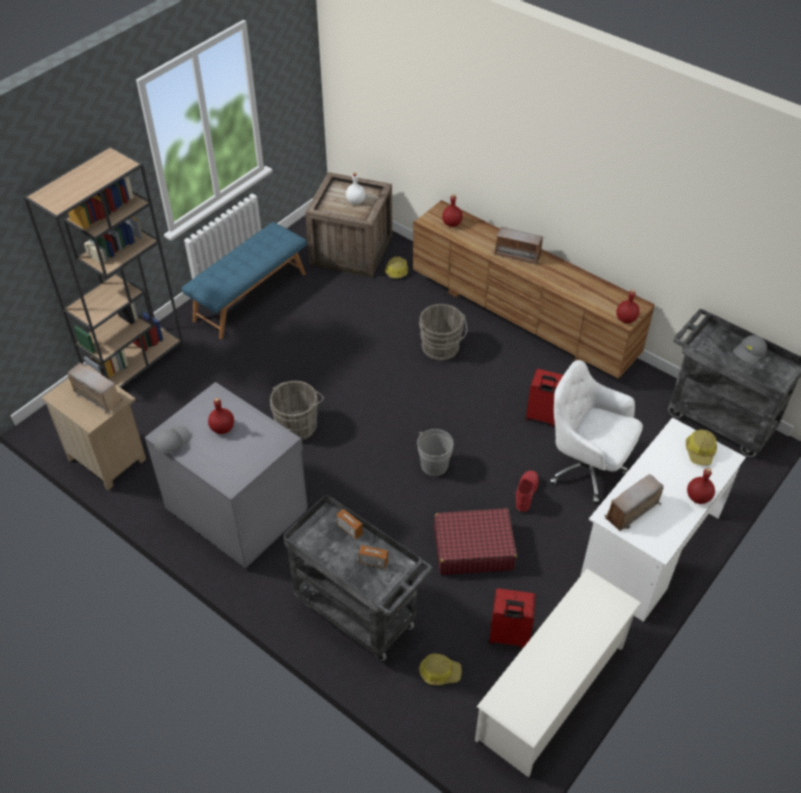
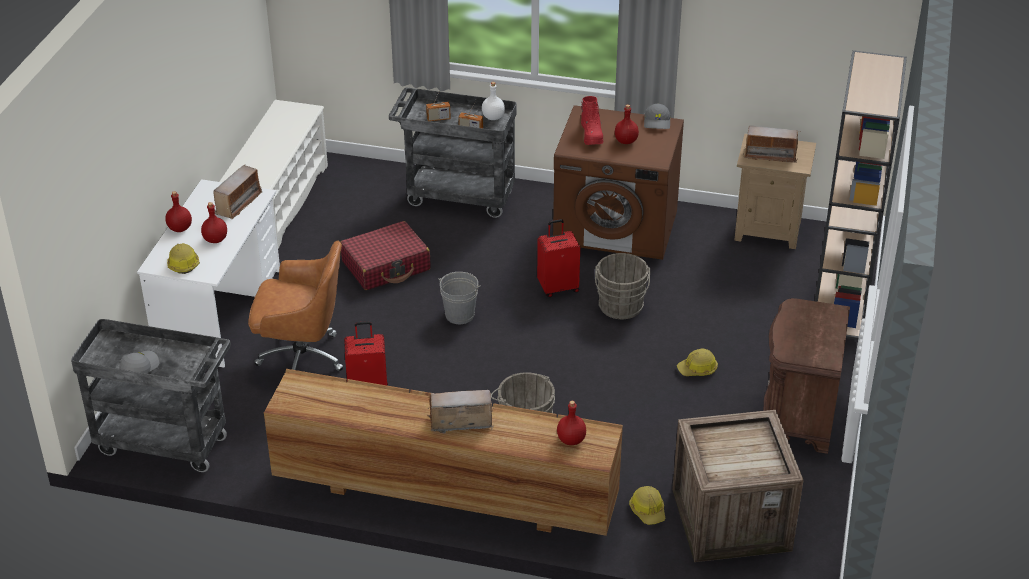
camera: 155 degrees right, 10 degrees down
grey washing machine [145,382,308,568] -> brown washing machine [553,105,684,260]
blue bench [182,222,307,339] -> brown nightstand [763,298,850,454]
white bottle [346,173,365,204] -> white bottle moved to [482,82,505,120]
hard hat [419,653,462,685] -> hard hat moved to [677,348,718,376]
red suitcase [488,589,536,648] -> red suitcase moved to [537,219,580,297]
red boot [514,471,539,512] -> red boot moved to [581,96,604,145]
white office chair [550,360,643,504] -> brown office chair [248,240,343,371]
red bottle [616,289,640,324] -> red bottle moved to [201,202,227,243]

